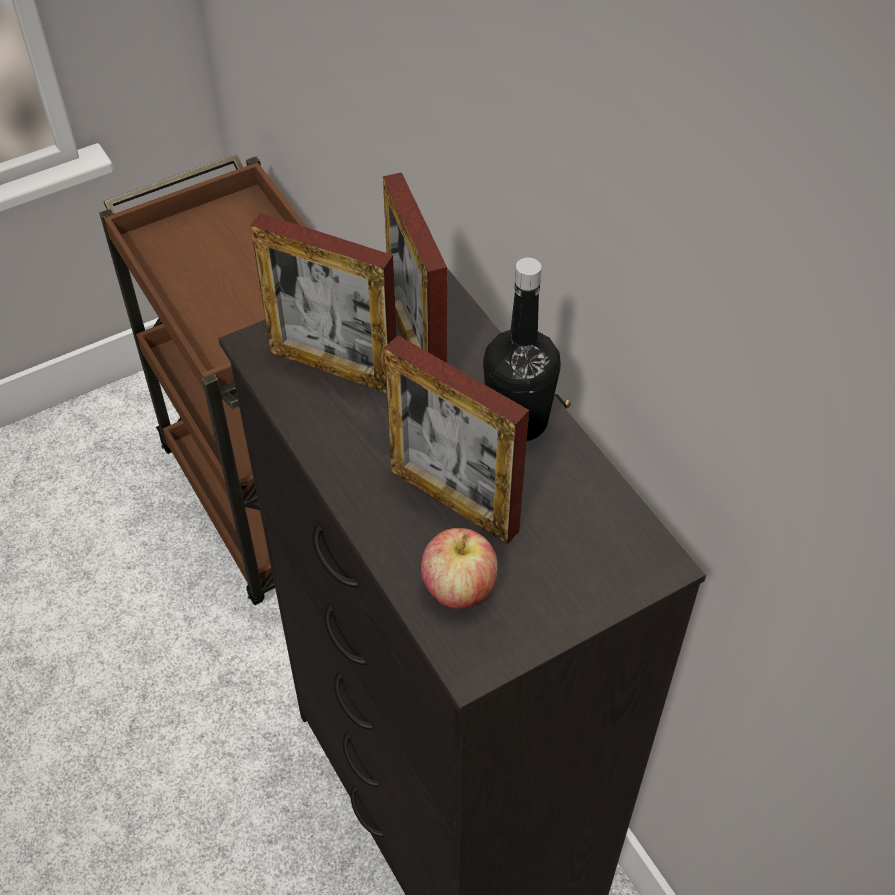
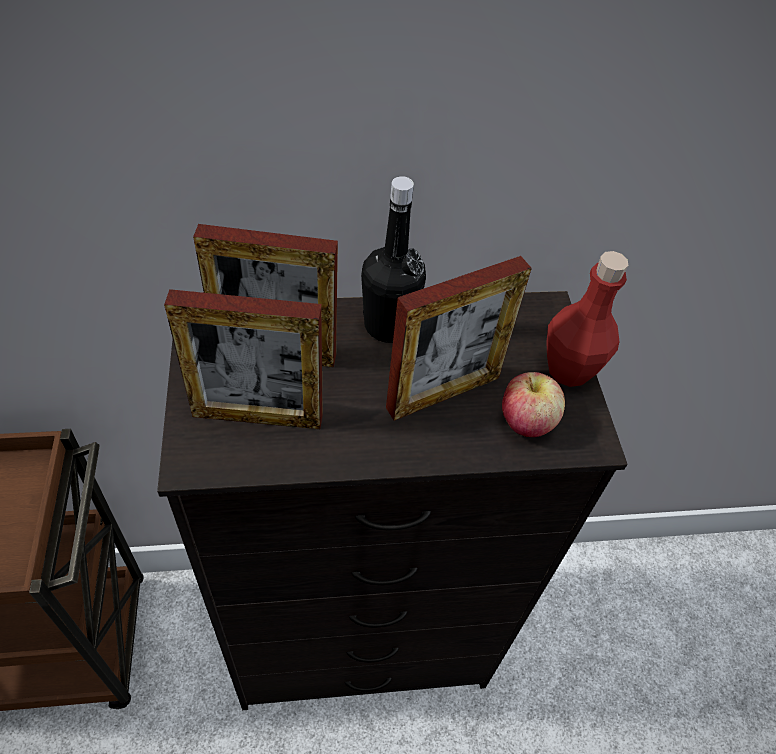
camera: 70 degrees left, 0 degrees up
picture frame [250,213,397,394] -> picture frame turned 45 degrees clockwise [164,289,323,429]
none -> red bottle [546,251,628,387]

